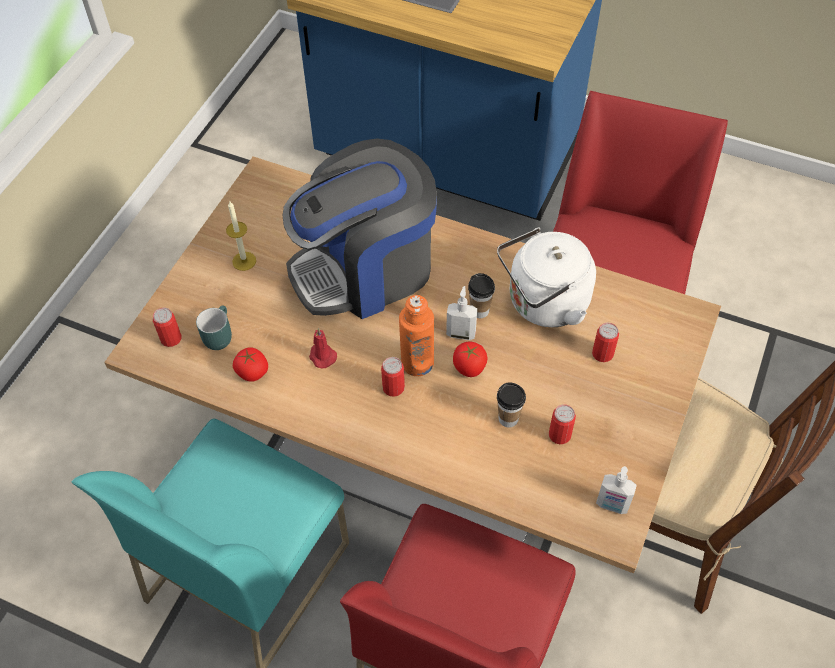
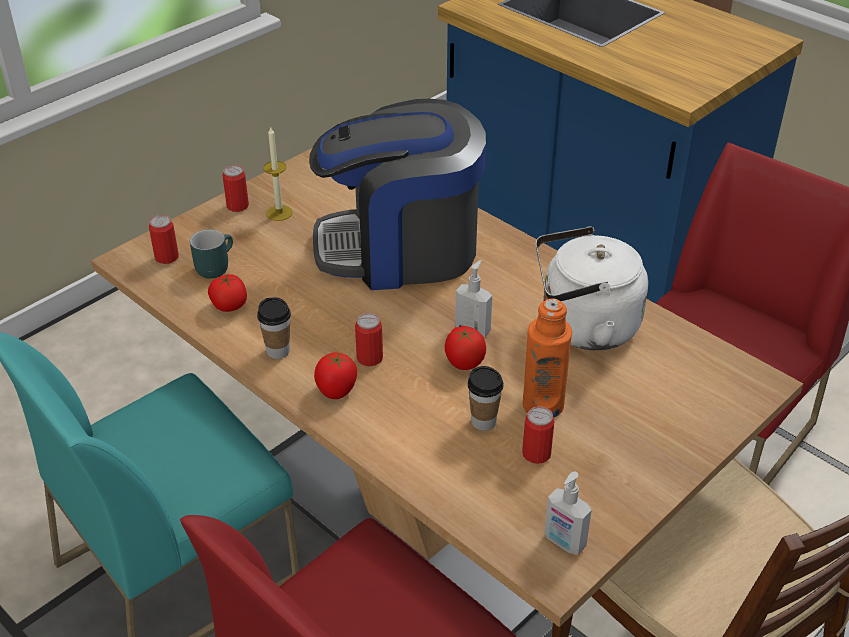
camera: 20 degrees right, 15 degrees down
red candle [309,328,337,368] -> none
orange bottle [399,295,434,376] -> orange bottle moved to [523,298,572,418]
cup [468,273,495,318] -> cup moved to [257,297,291,359]
can [592,323,619,362] -> can moved to [222,165,249,212]
none -> tomato [314,352,357,399]

